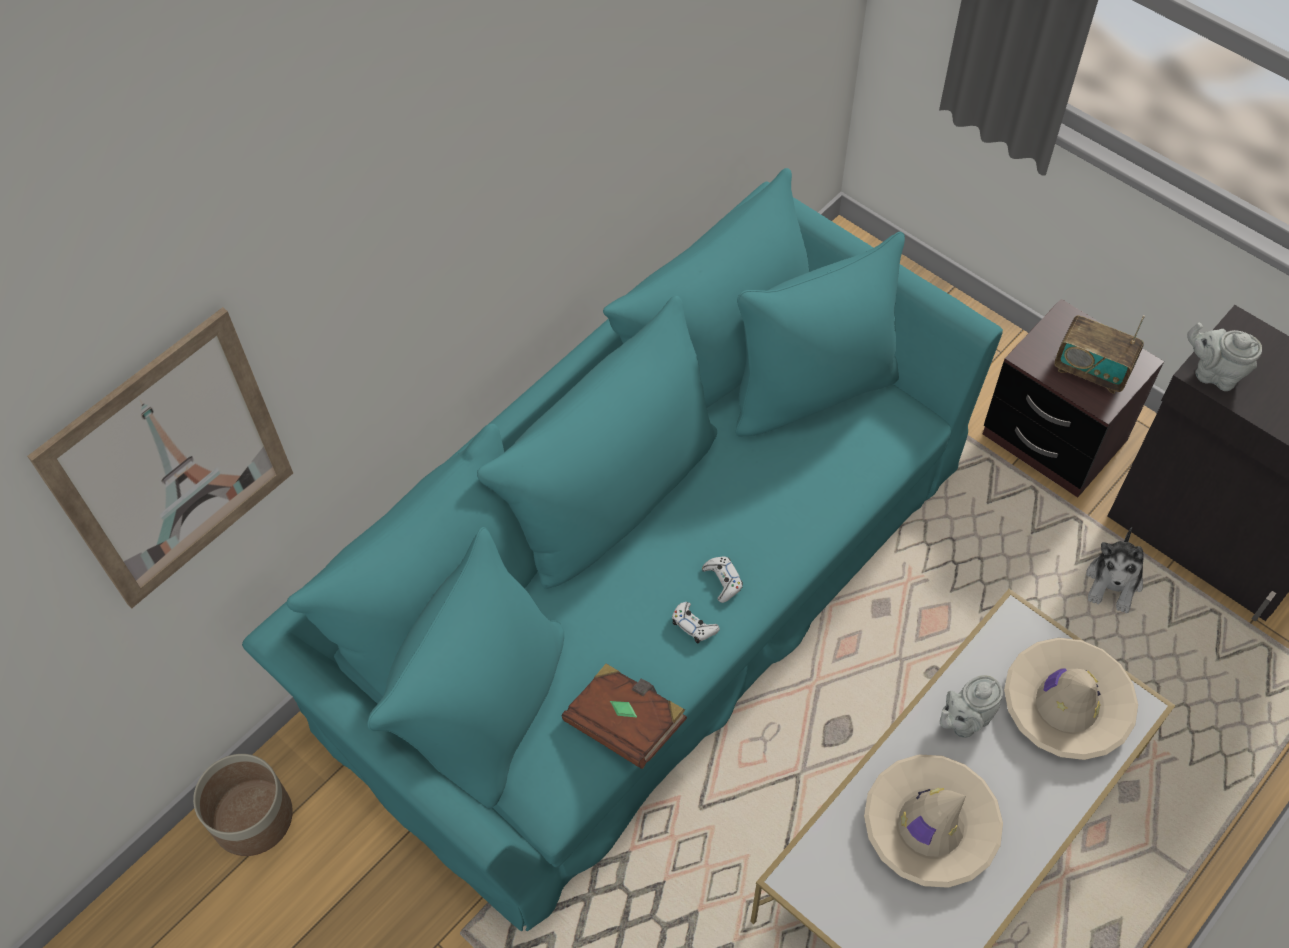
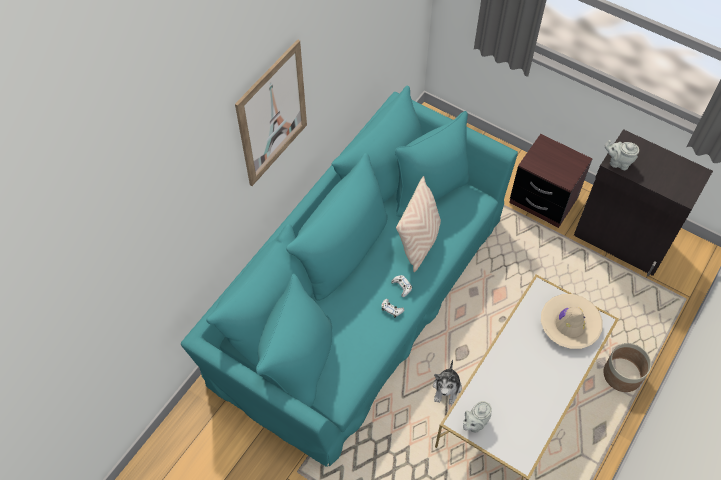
camera: 10 degrees left, 0 degrees up
picture [27,307,293,608] -> picture moved to [235,39,307,186]
planter [193,754,293,856] -> planter moved to [603,343,651,392]
brown book [562,664,687,769] -> none
beige hat [864,755,1003,888] -> none
grey teapot [940,675,1003,738] -> grey teapot moved to [463,401,492,433]
radio [1055,315,1145,394] -> none
plush toy [1086,527,1143,613] -> plush toy moved to [433,360,462,405]
none -> beige pillow [396,176,441,272]

